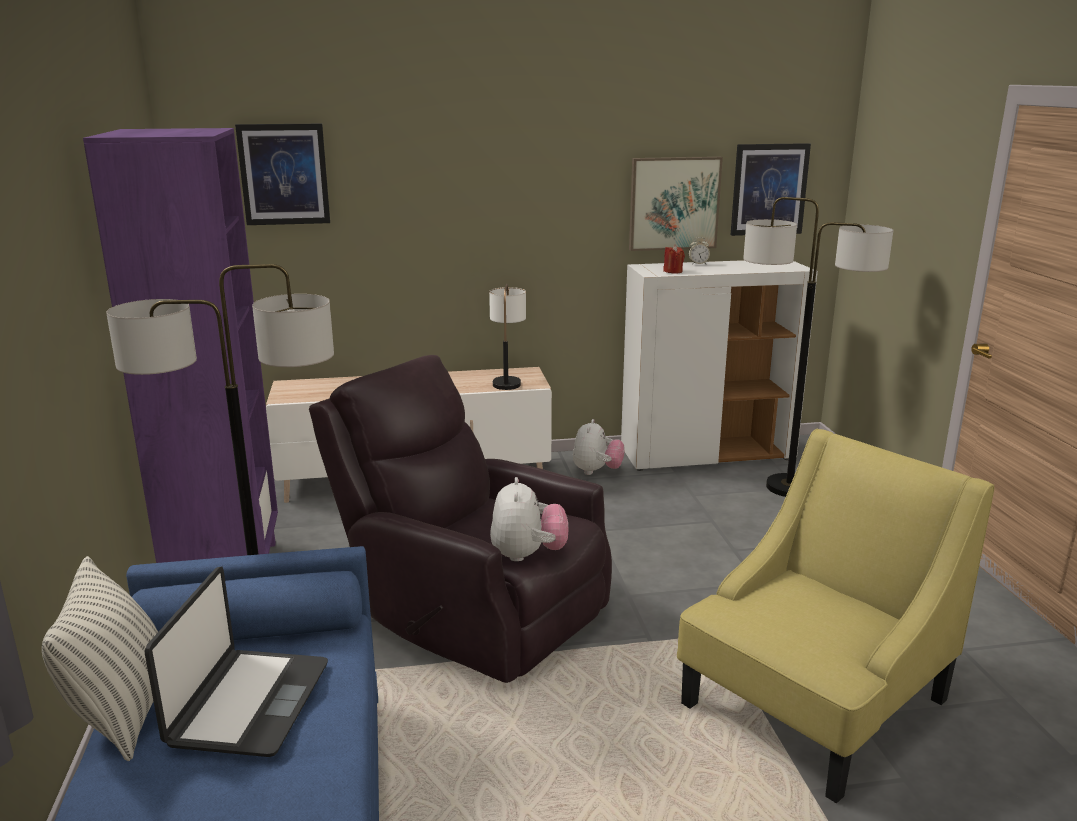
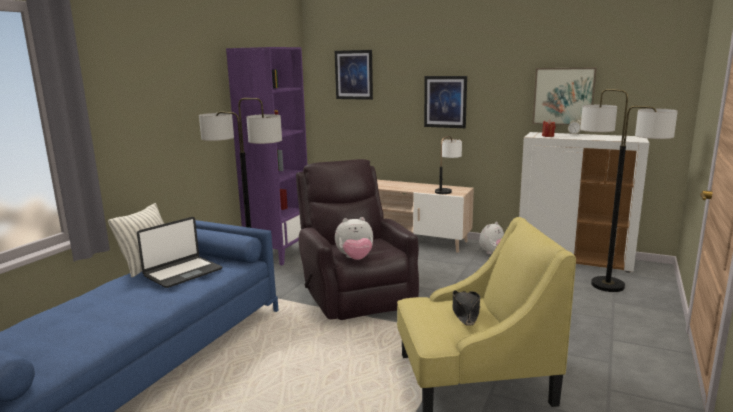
camera: 35 degrees right, 5 degrees down
plush toy [490,477,568,561] -> plush toy turned 45 degrees clockwise [335,217,373,260]
picture [731,143,811,236] -> picture moved to [424,76,467,128]
none -> black hat [453,290,480,326]

